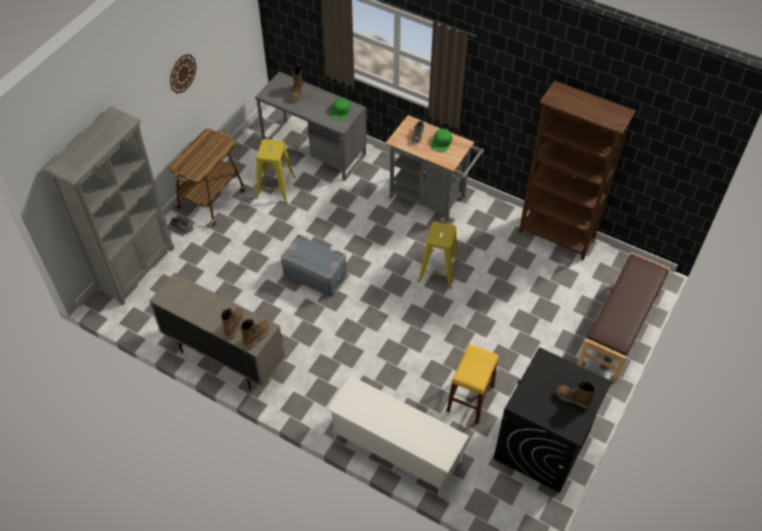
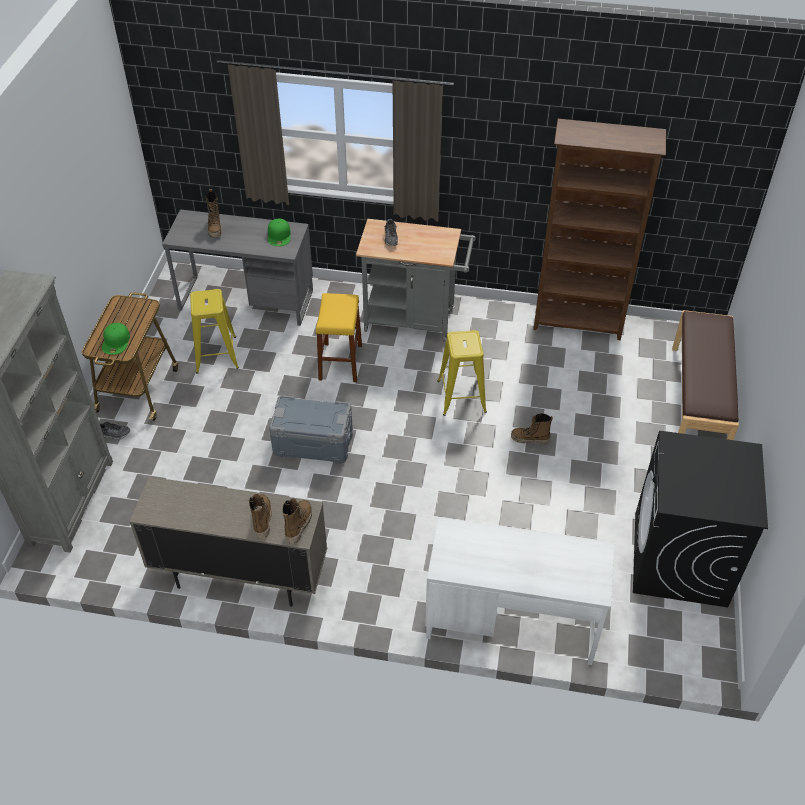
camera: 20 degrees left, 5 degrees down
wall clock [170,54,196,94] -> none
white shoe rack [326,375,469,495] -> white desk [425,517,614,665]
green cap [431,129,452,152] -> green cap moved to [102,323,130,355]
yellow stool [446,344,499,424] -> yellow stool moved to [316,293,362,382]
boot [556,381,596,409] -> boot moved to [511,413,553,445]

